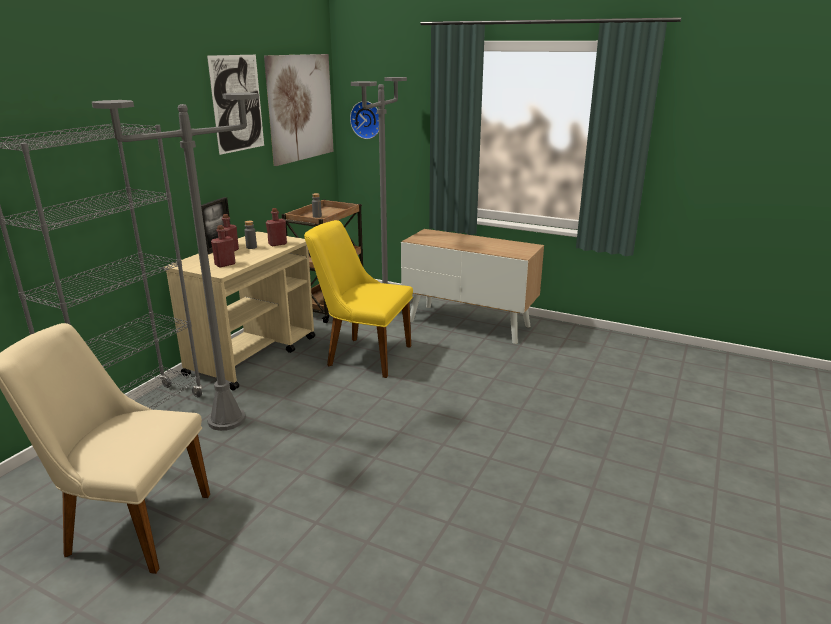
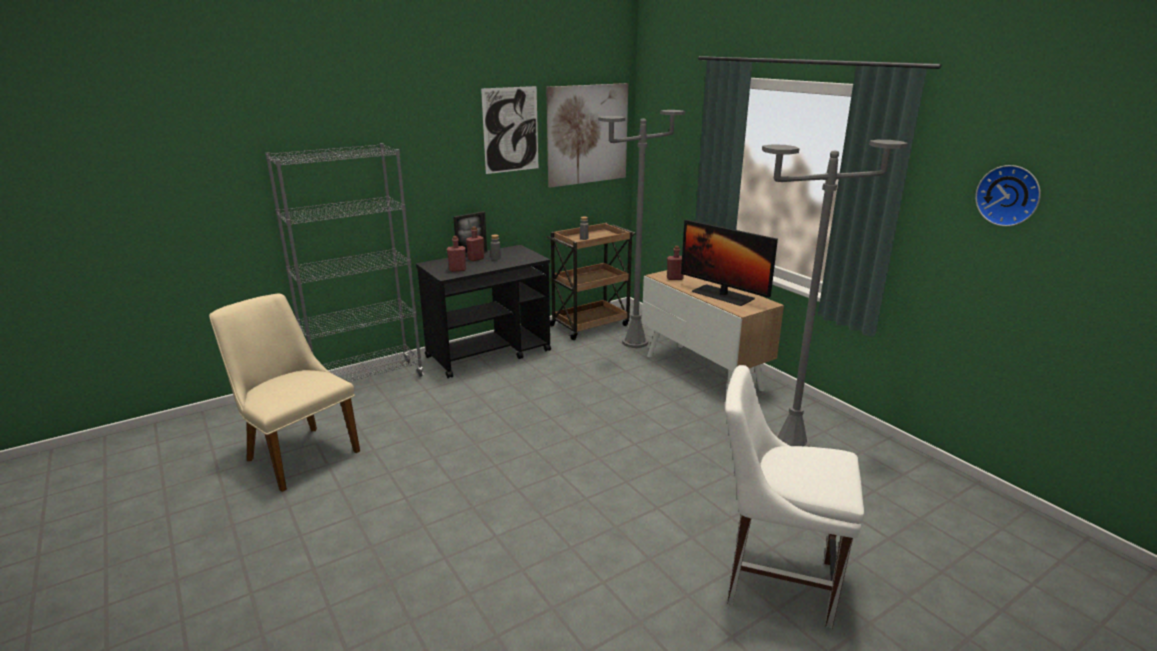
camera: 30 degrees right, 0 degrees up
grey floor lamp [92,92,259,431] -> grey floor lamp moved to [762,140,908,447]
beige cart [164,232,315,391] -> black cart [416,245,551,378]
red bottle [266,208,287,246] -> red bottle moved to [667,246,684,280]
yellow chair [304,220,413,378] -> none
wall clock [350,101,379,139] -> wall clock moved to [975,165,1041,226]
none -> monitor [681,220,778,306]
none -> white chair [725,365,864,629]

